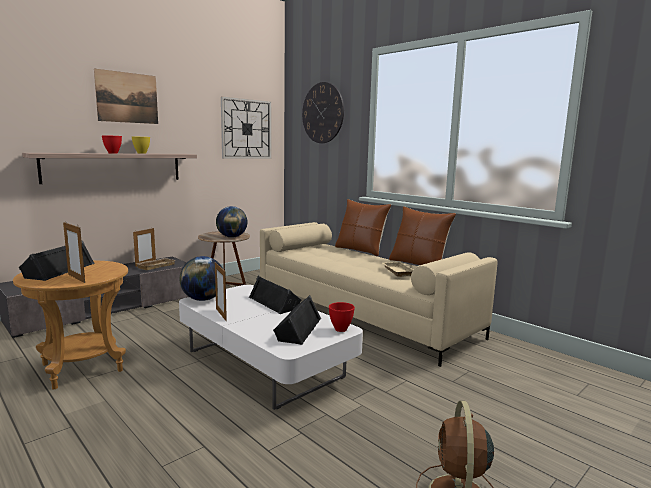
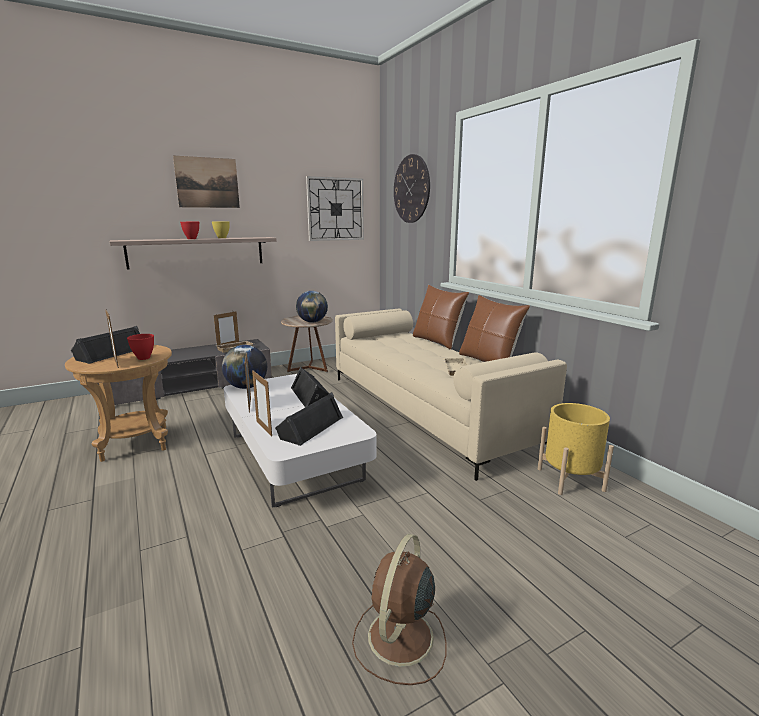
camera: 15 degrees right, 5 degrees up
red bowl [329,302,355,332] -> red bowl moved to [127,334,154,360]
none -> picture frame [252,370,272,437]
none -> yellow planter [538,403,614,495]

